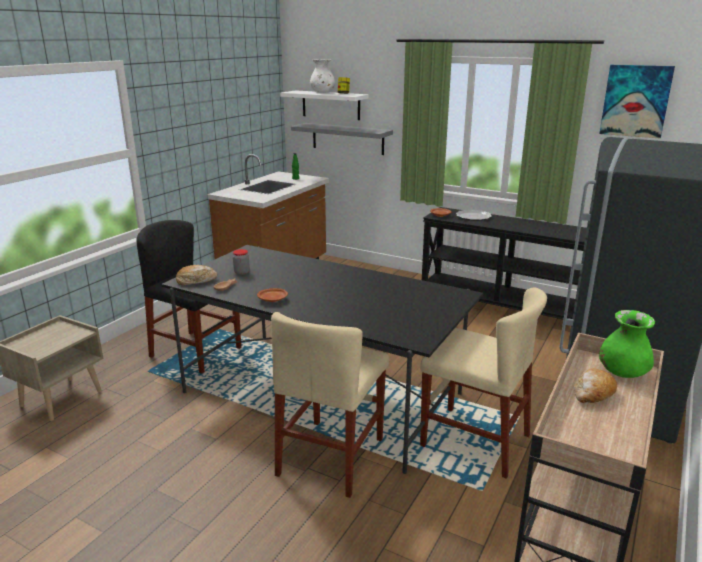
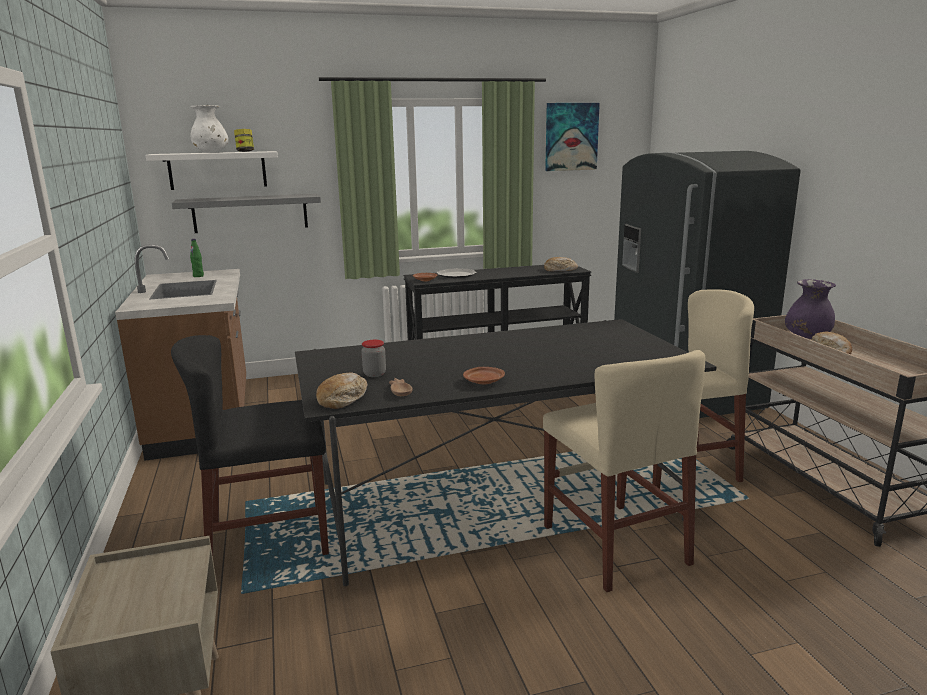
camera: 45 degrees left, 5 degrees down
green vase [599,310,655,378] -> purple vase [785,279,836,339]
none -> bread [544,257,578,271]

